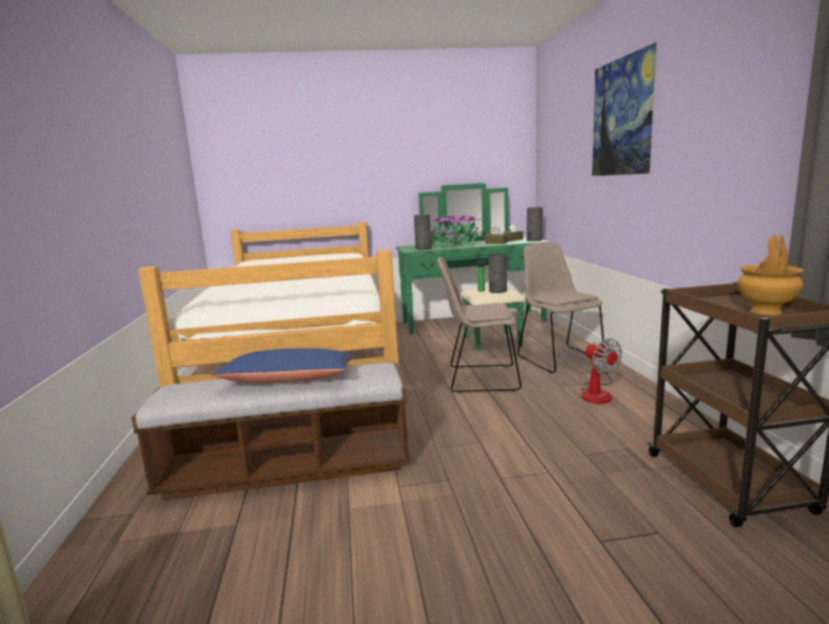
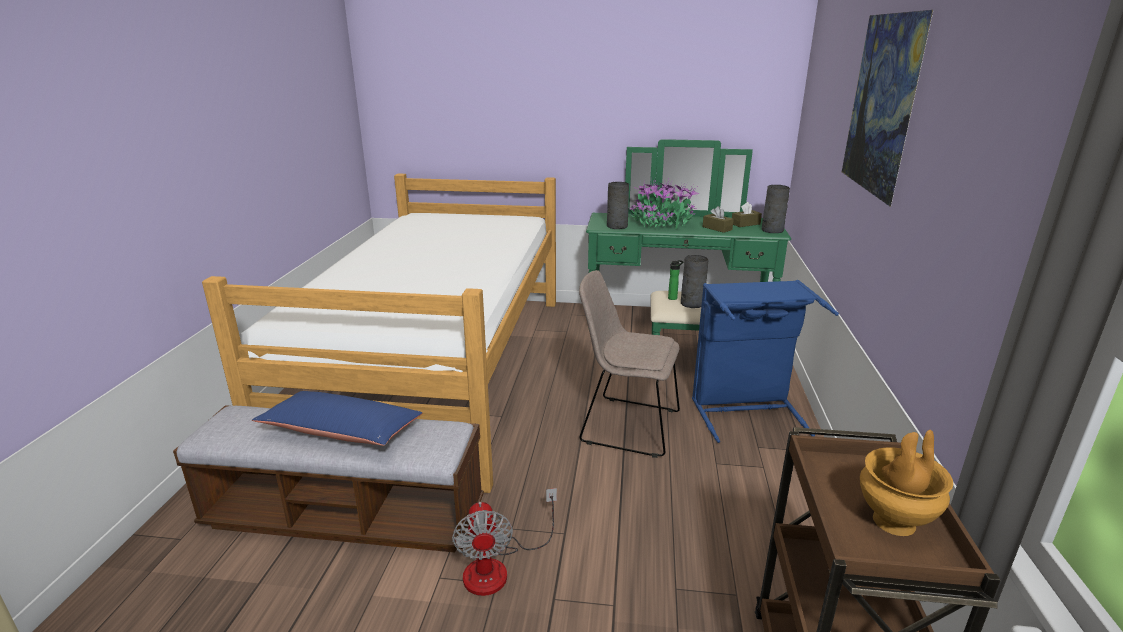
camera: 15 degrees right, 10 degrees up
beige chair [518,242,604,373] -> blue laundry basket [692,280,839,443]
fan [581,338,622,404] -> fan moved to [452,488,557,596]

